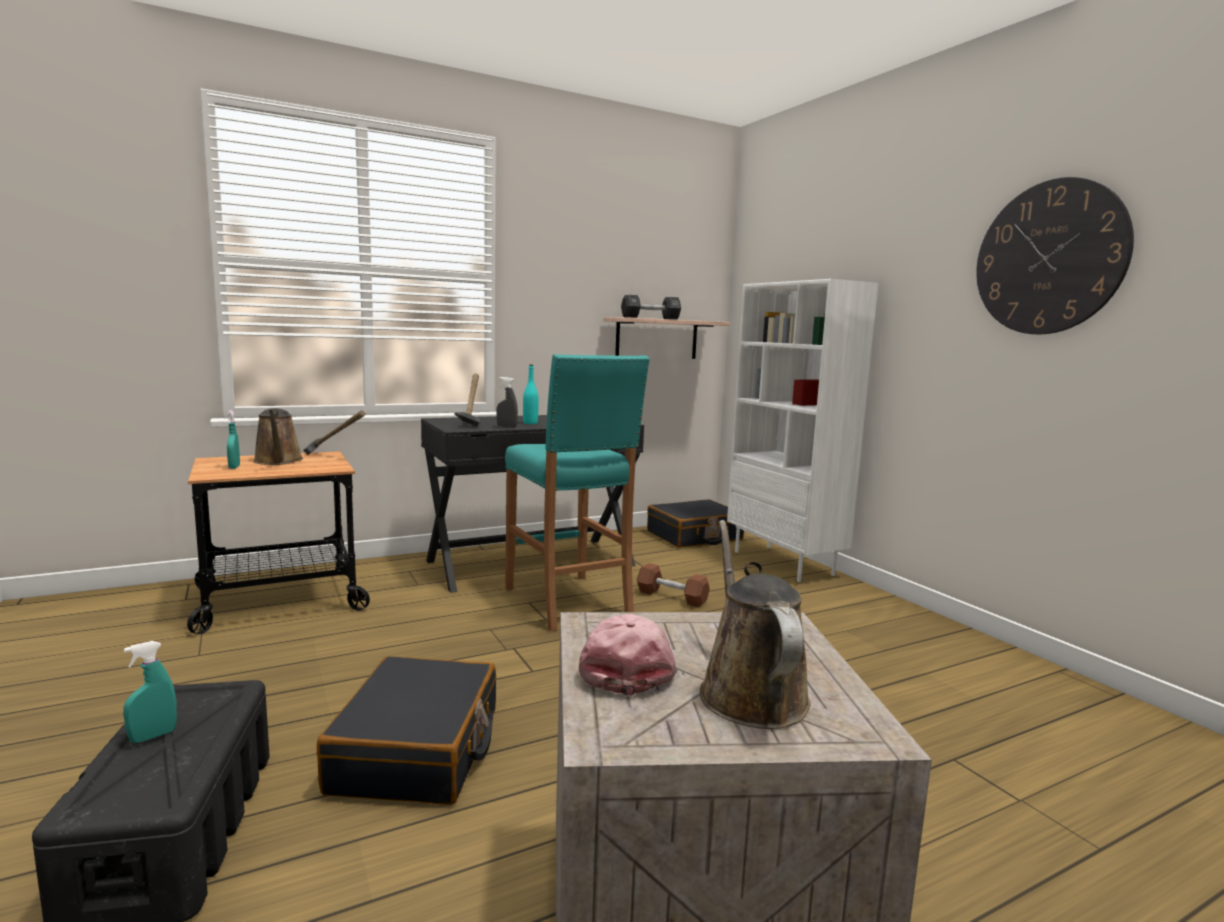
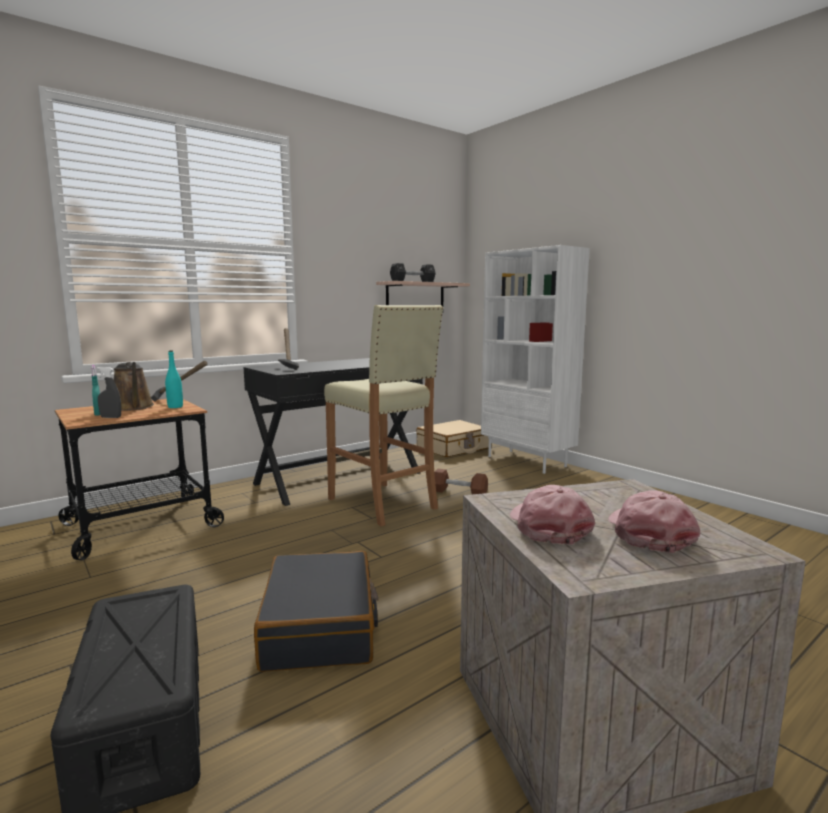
camera: 10 degrees left, 0 degrees up
turquoise spray bottle [123,641,177,743] -> none
grey spray bottle [496,377,518,428] -> grey spray bottle moved to [97,367,121,418]
turquoise stool [505,354,650,632] -> beige stool [324,305,443,526]
turquoise bottle [523,365,539,424] -> turquoise bottle moved to [165,350,183,408]
black suitcase [647,499,744,548] -> beige suitcase [416,420,489,457]
brown watering can [699,520,811,729] -> pink cap [608,490,700,553]
wall clock [976,177,1134,334] -> none

